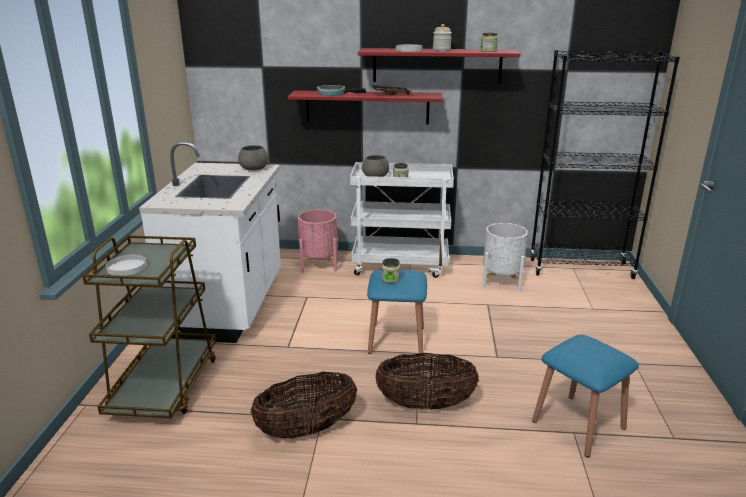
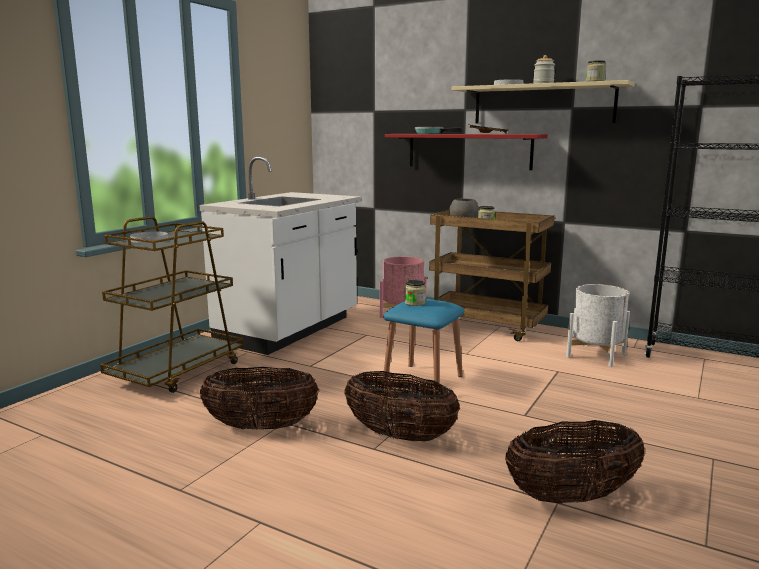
camera: 25 degrees right, 10 degrees down
grey bowl [238,145,269,171] -> none
white cart [350,162,454,278] -> brown cart [429,210,555,341]
red shelf [358,48,520,84] -> beige shelf [452,80,635,124]
blue stool [532,335,639,457] -> basket [505,420,645,504]

